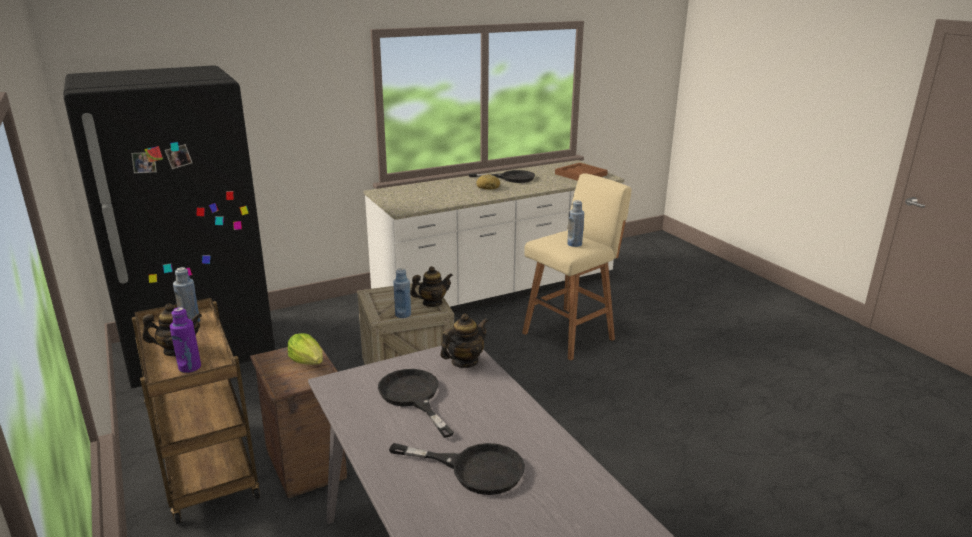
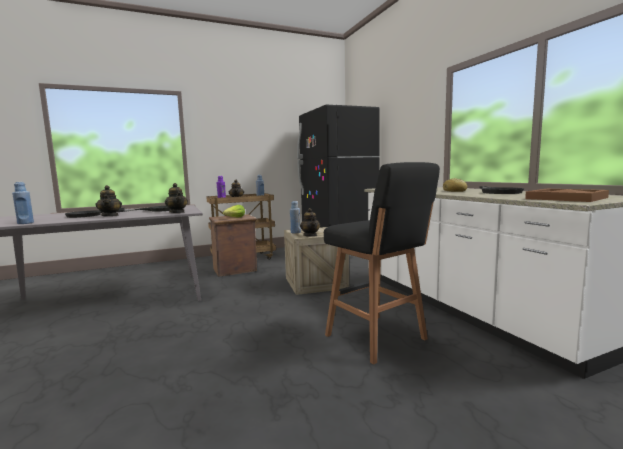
camera: 95 degrees right, 15 degrees down
beige stool [522,173,632,361] -> black stool [324,162,440,365]
blue bottle [567,200,584,247] -> blue bottle moved to [12,182,34,224]
none -> teapot [95,185,122,216]

